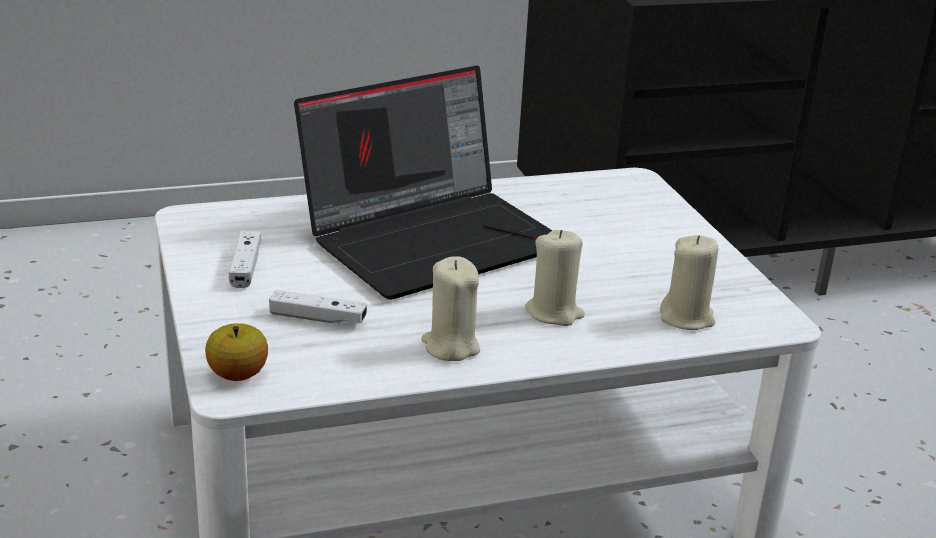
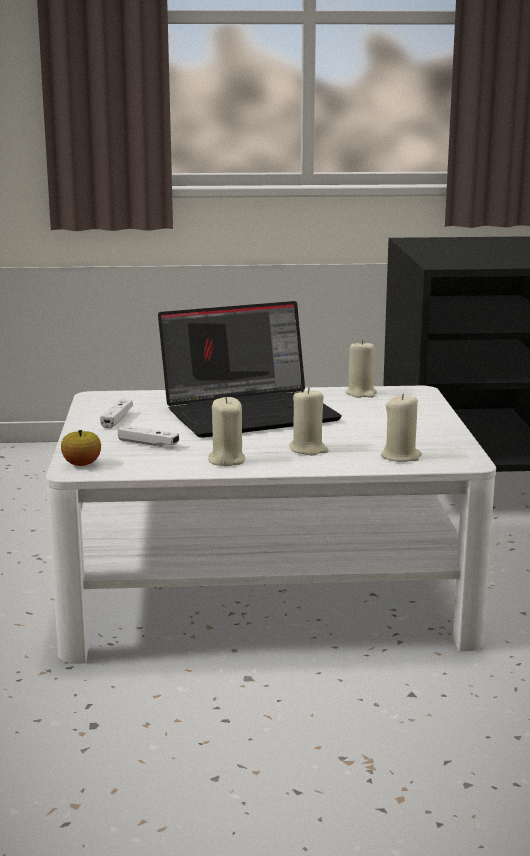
camera: 15 degrees right, 10 degrees down
none -> beige candle [346,340,377,398]

